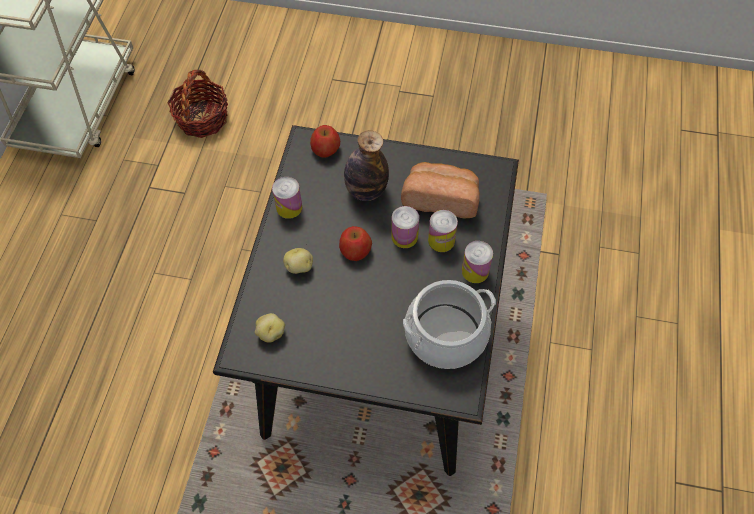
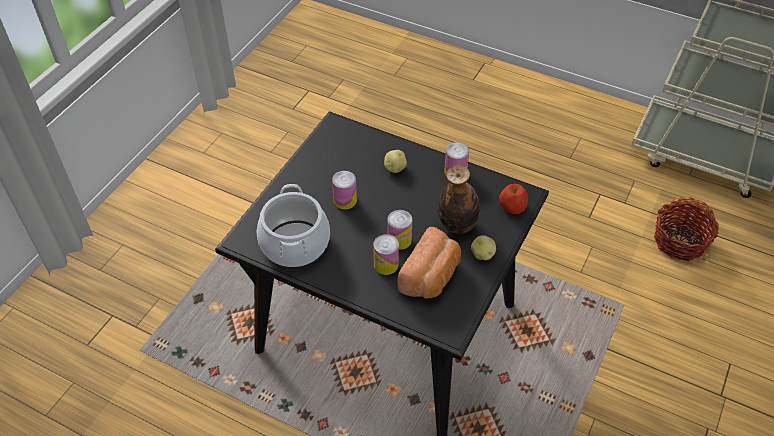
camera: 105 degrees right, 10 degrees down
potato [255,313,285,343] -> potato moved to [471,235,496,260]
apple [339,226,372,261] -> none
can [462,241,493,283] -> can moved to [332,171,357,210]

